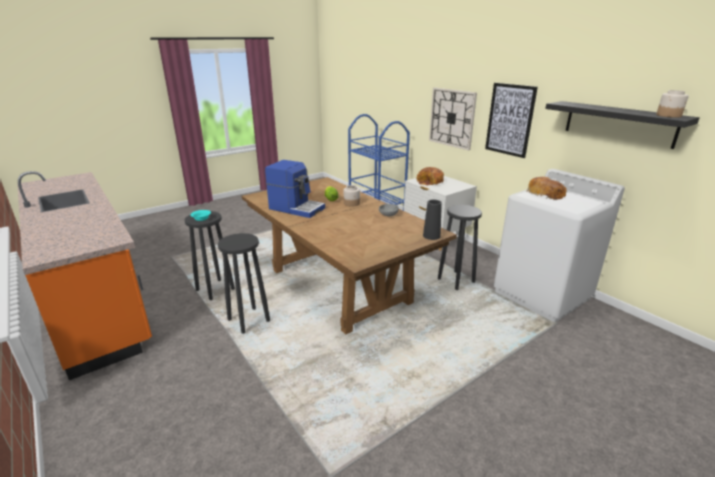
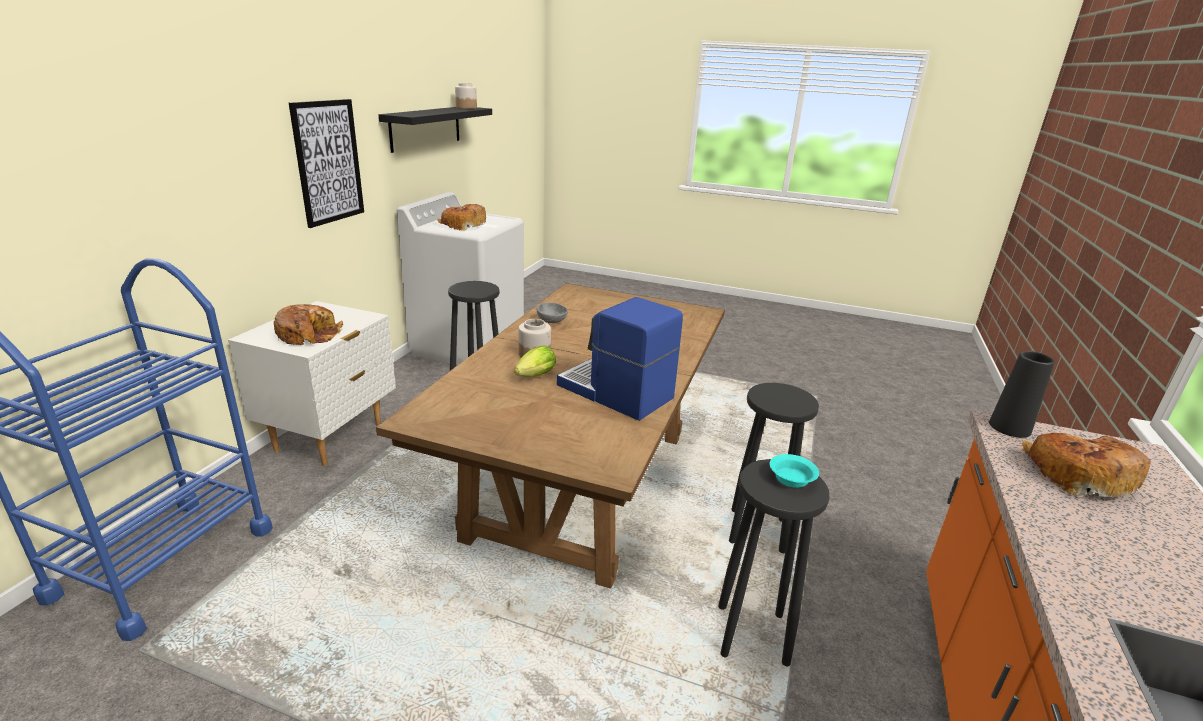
camera: 125 degrees left, 0 degrees up
coffee machine [265,160,325,218] -> coffee machine turned 45 degrees counterclockwise [557,297,683,421]
black vase [423,200,442,240] -> black vase moved to [989,351,1055,438]
wall clock [429,87,477,151] -> none
none -> bread [1022,433,1151,499]

